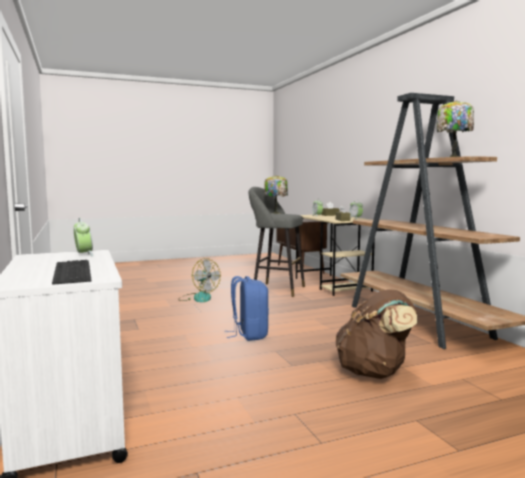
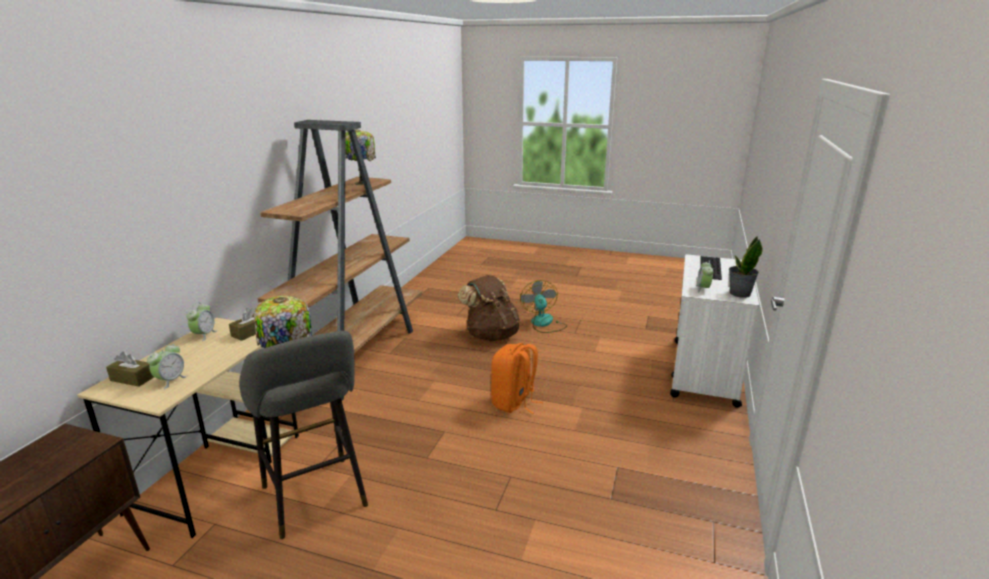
camera: 140 degrees left, 15 degrees up
fan [178,258,221,302] -> fan moved to [520,280,567,333]
blue backpack [225,276,269,341] -> orange backpack [491,343,543,414]
none -> potted plant [729,236,763,298]

